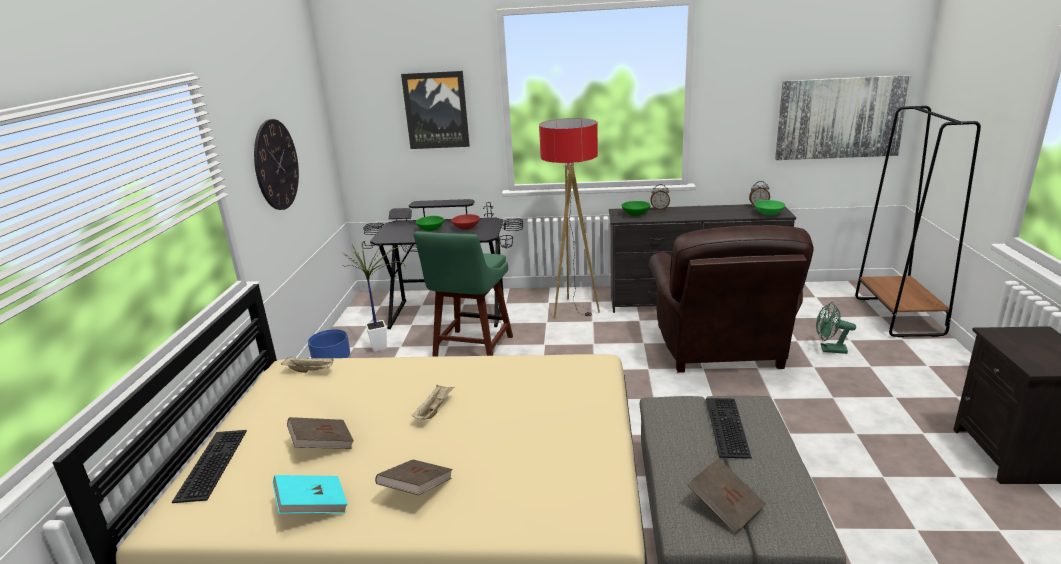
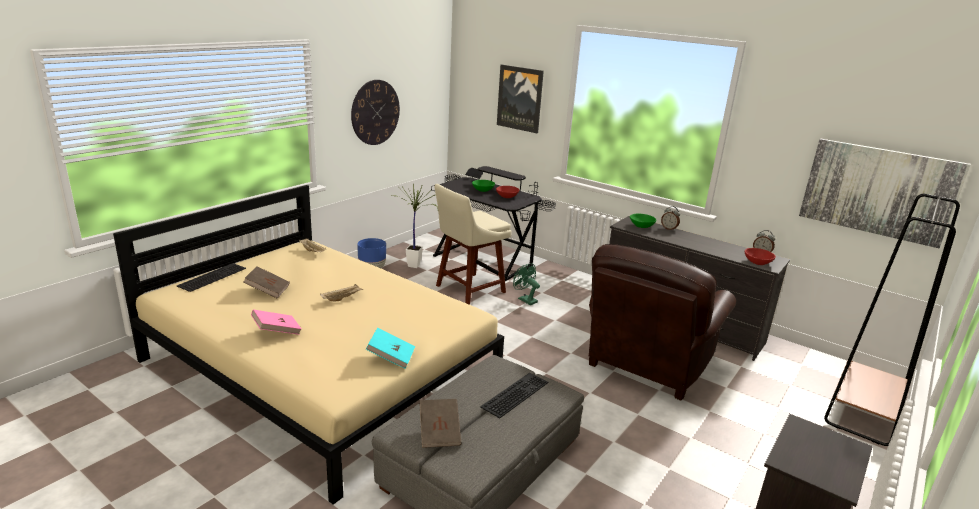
camera: 30 degrees right, 0 degrees up
turquoise book [273,475,348,514] -> turquoise book moved to [366,327,415,369]
brown book [375,460,453,495] -> pink book [251,309,302,335]
green stool [414,231,513,357] -> beige stool [434,184,511,305]
floor lamp [539,118,600,319] -> none
green bowl [754,200,786,216] -> red bowl [745,248,776,265]
green fan [816,302,856,354] -> green fan moved to [513,263,540,305]

